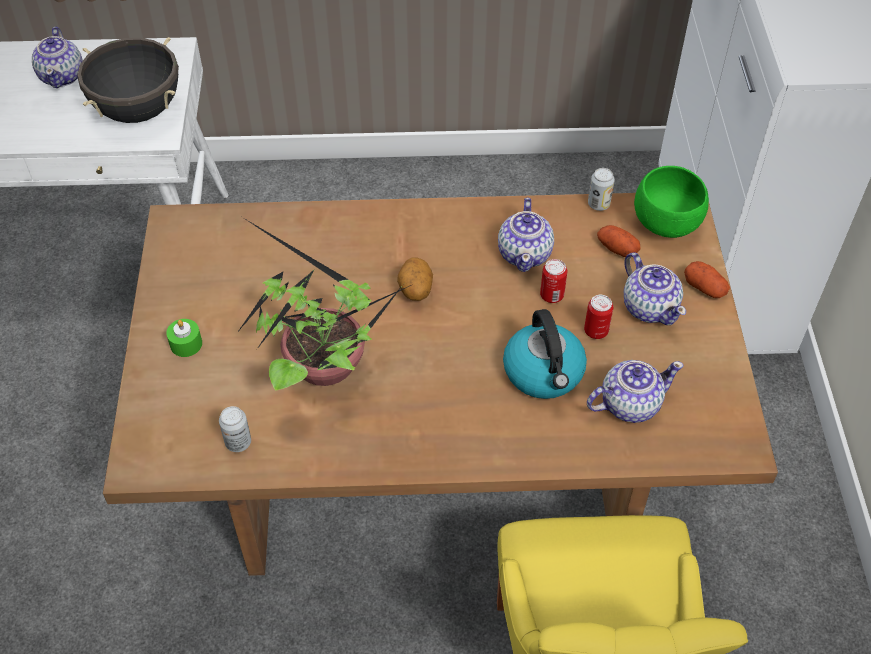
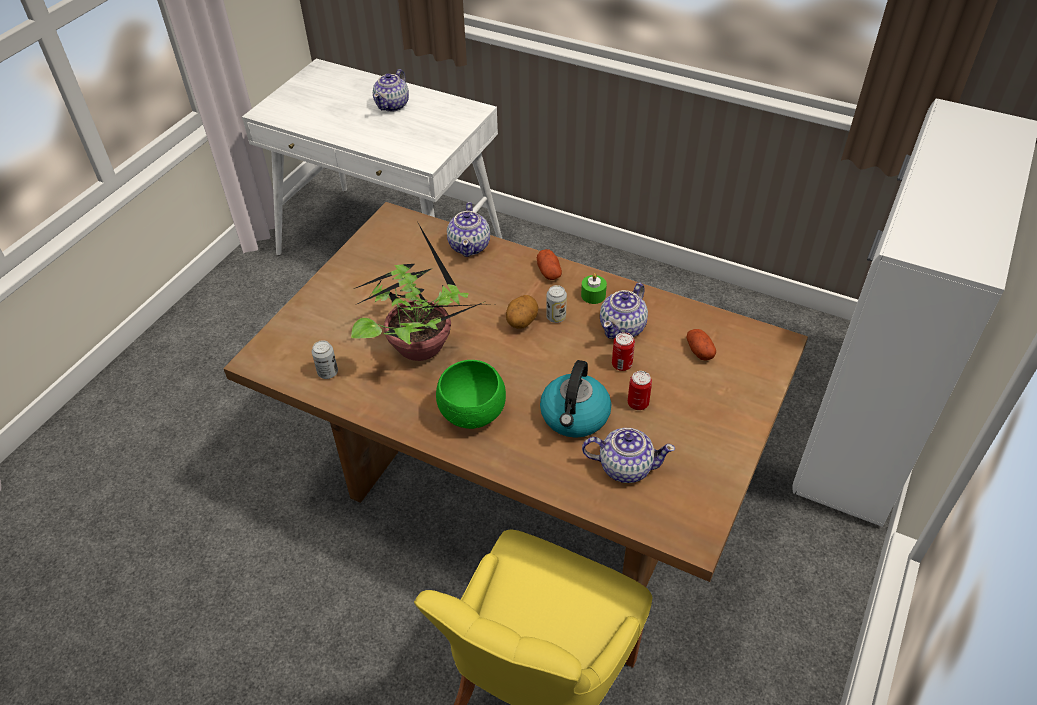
camera: 30 degrees right, 5 degrees down
black cooking pot [77,37,179,123] -> none
green candle [166,319,202,357] -> green candle moved to [581,273,607,304]
can [588,168,615,211] -> can moved to [546,285,567,323]
teapot [624,252,686,325] -> teapot moved to [447,202,490,257]
green bowl [634,166,709,238] -> green bowl moved to [436,360,506,429]
potato [684,261,730,298] -> potato moved to [537,249,562,280]

